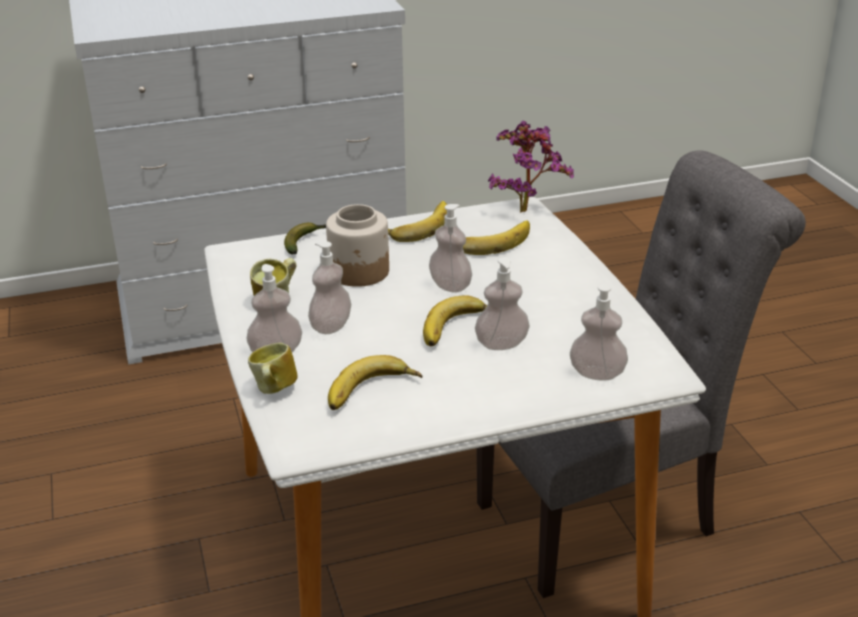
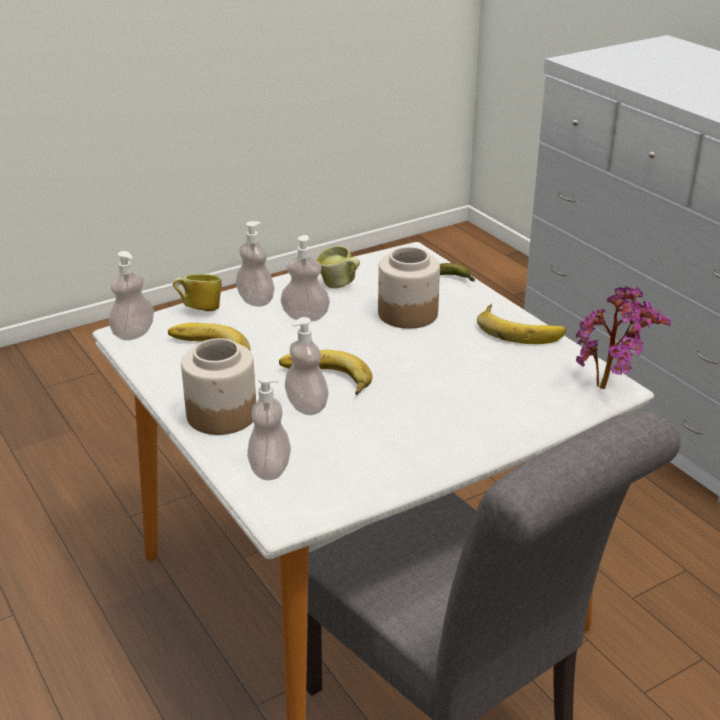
camera: 75 degrees right, 0 degrees up
soap dispenser [429,204,472,293] -> soap dispenser moved to [109,251,154,340]
banana [463,220,530,255] -> none
none -> jar [181,338,256,435]

